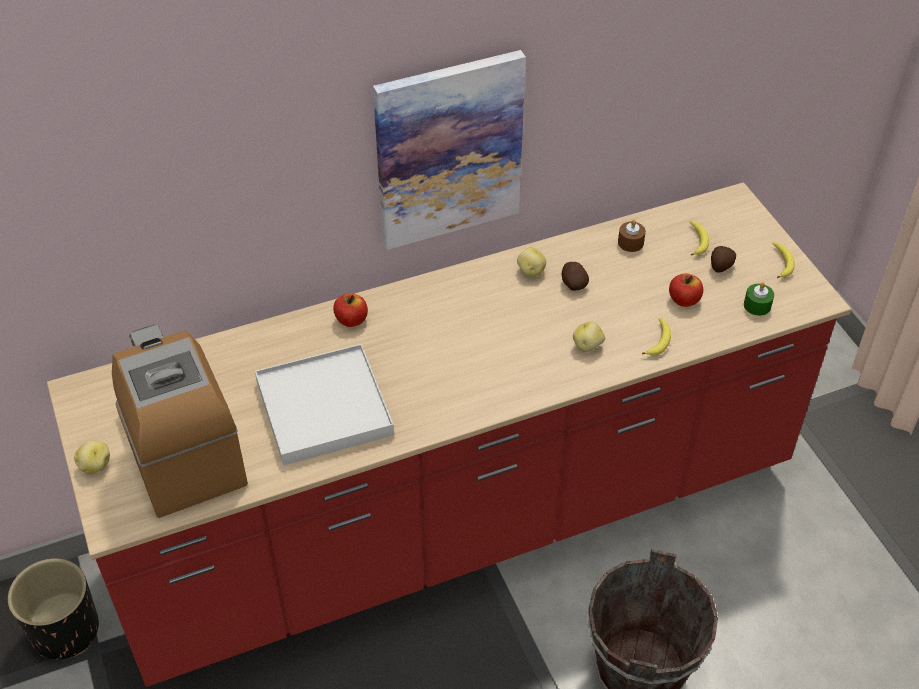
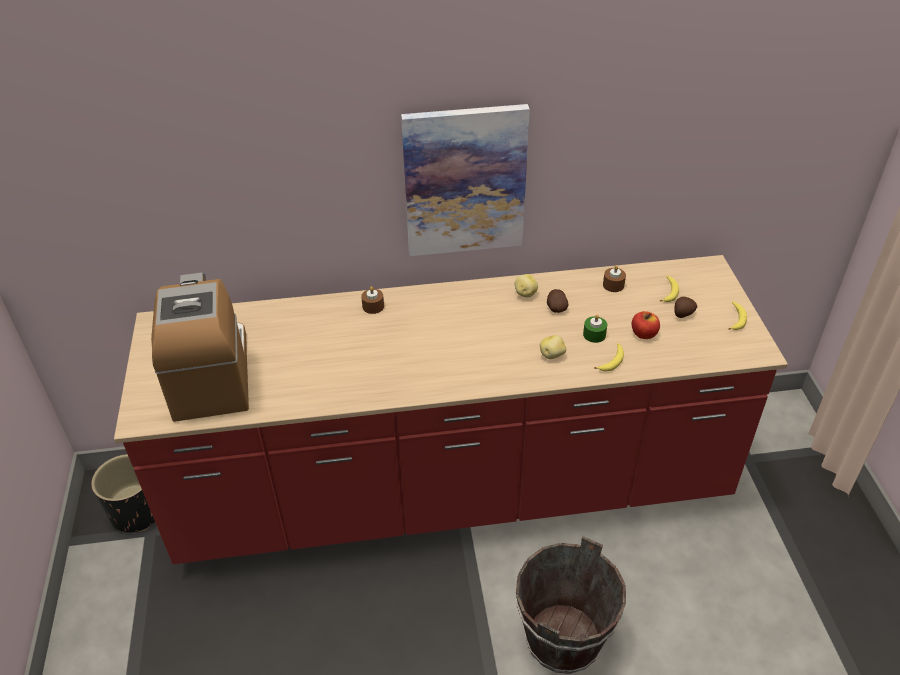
camera: 15 degrees right, 5 degrees down
potato [74,441,110,474] -> none
white tray [255,344,394,465] -> none
apple [333,293,368,327] -> brown candle [361,286,384,314]
green candle [744,282,774,316] -> green candle moved to [583,314,607,343]

